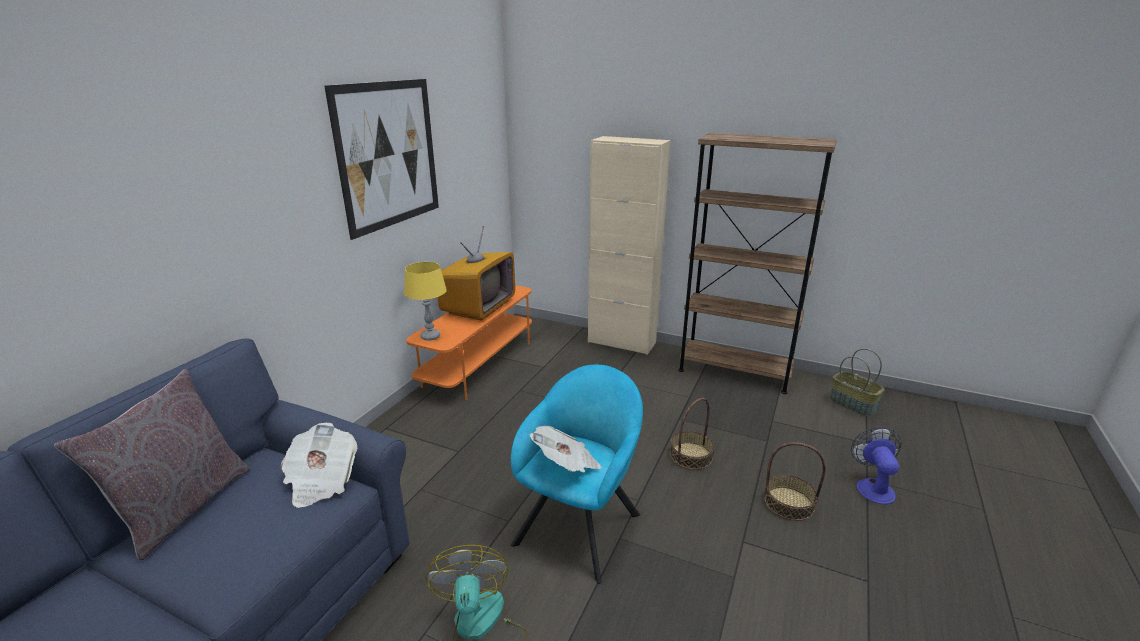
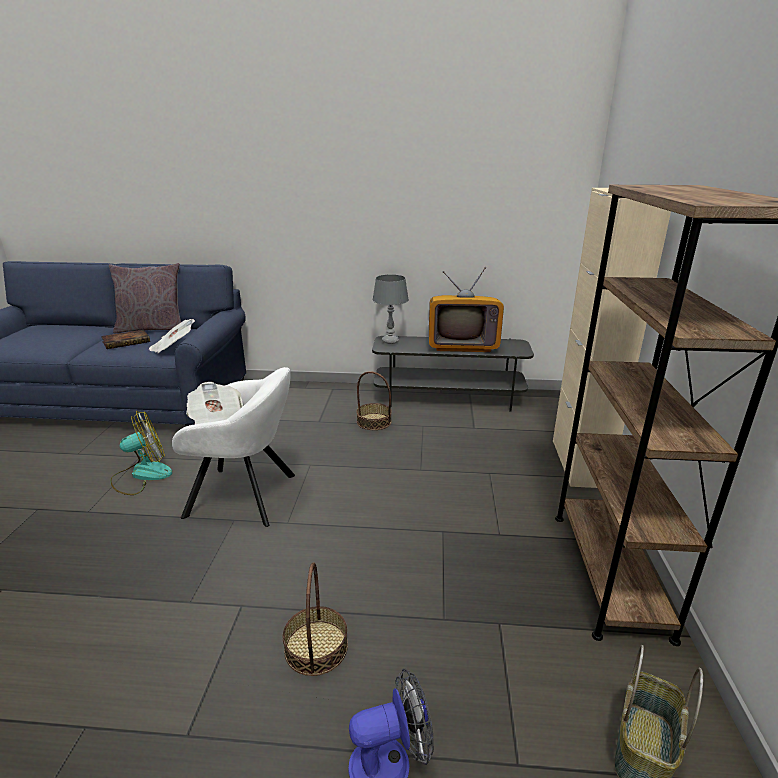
camera: 70 degrees right, 0 degrees up
picture [325,79,439,240] -> none
yellow table lamp [404,262,447,341] -> grey table lamp [372,275,409,344]
orange tv stand [406,285,532,400] -> grey tv stand [372,336,534,412]
turquoise armchair [511,364,643,584] -> white armchair [172,367,295,527]
basket [670,398,714,470] -> basket moved to [356,371,392,430]
none -> book [101,330,150,349]

